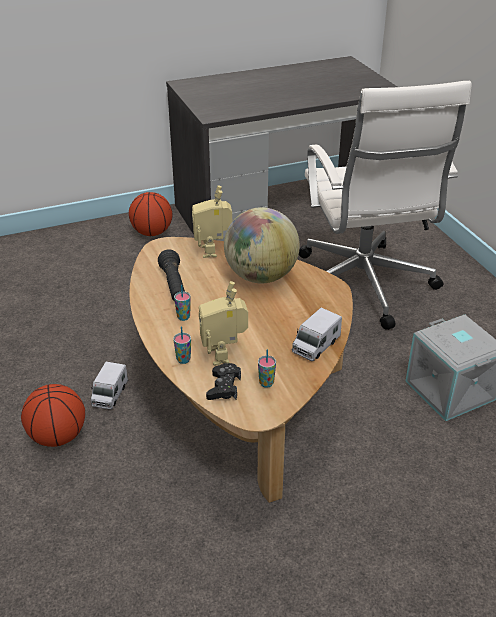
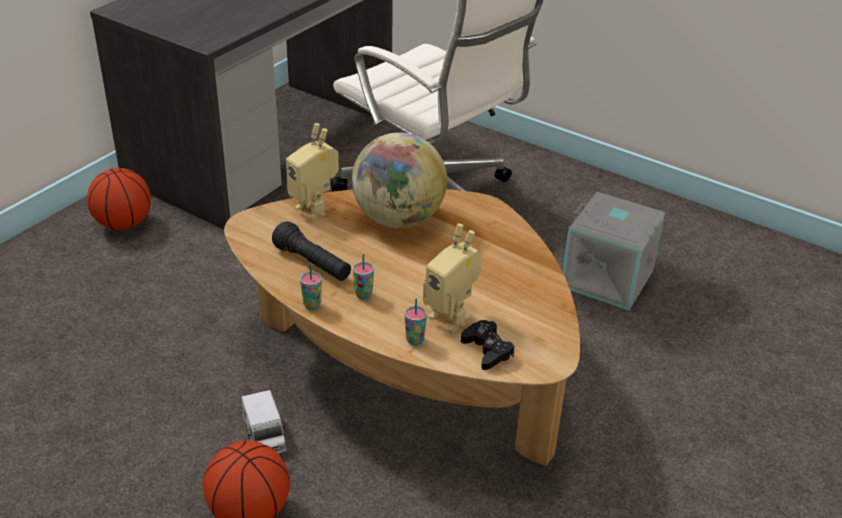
camera: 35 degrees left, 0 degrees up
cup [258,349,276,388] -> cup moved to [300,264,322,310]
toy truck [292,308,342,361] -> none

